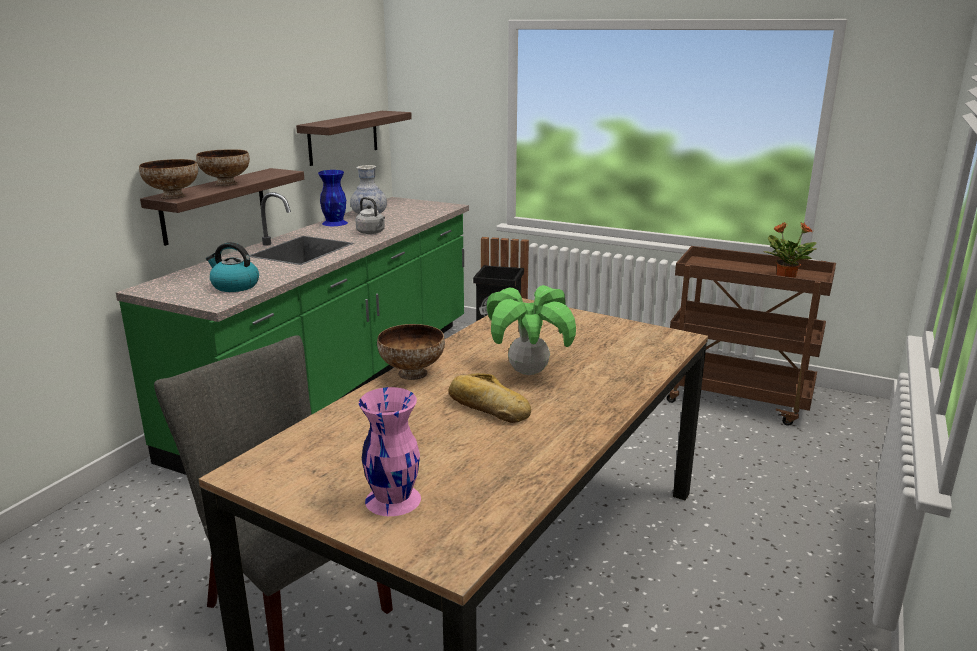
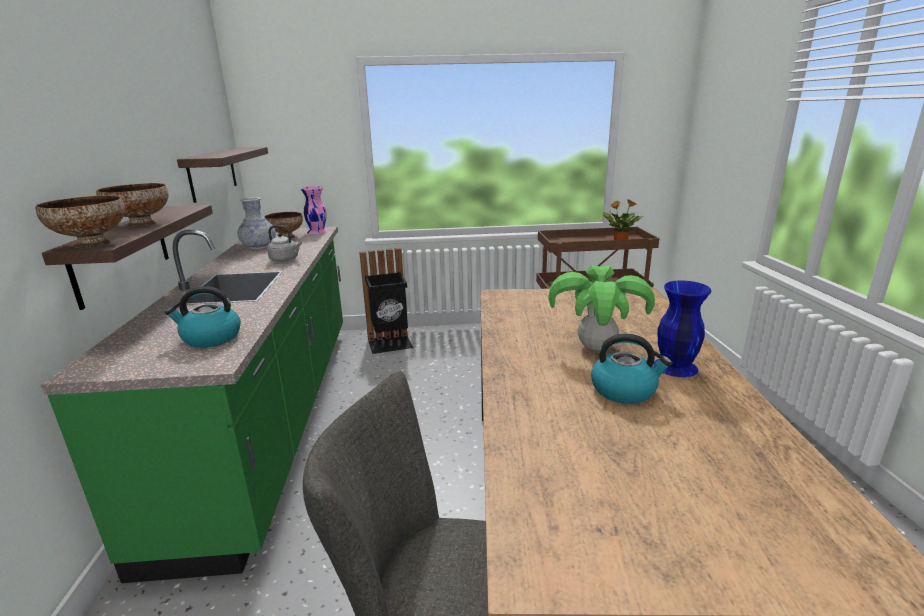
camera: 30 degrees left, 0 degrees up
blue vase [318,170,348,226] -> blue vase moved to [654,281,711,377]
pink vase [359,387,421,516] -> pink vase moved to [301,186,328,234]
bowl [377,324,445,380] -> bowl moved to [264,212,303,238]
bread [448,373,531,423] -> kettle [591,334,672,404]

